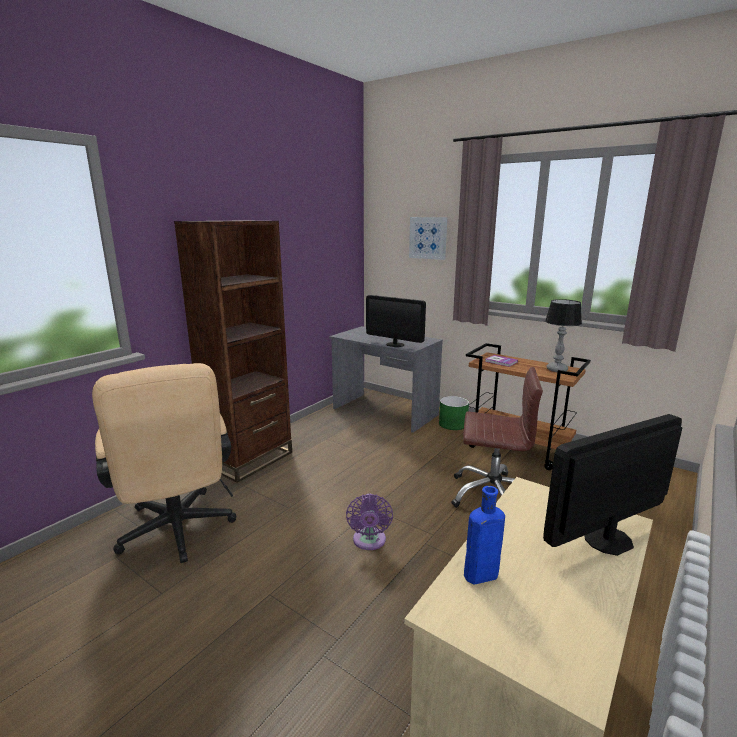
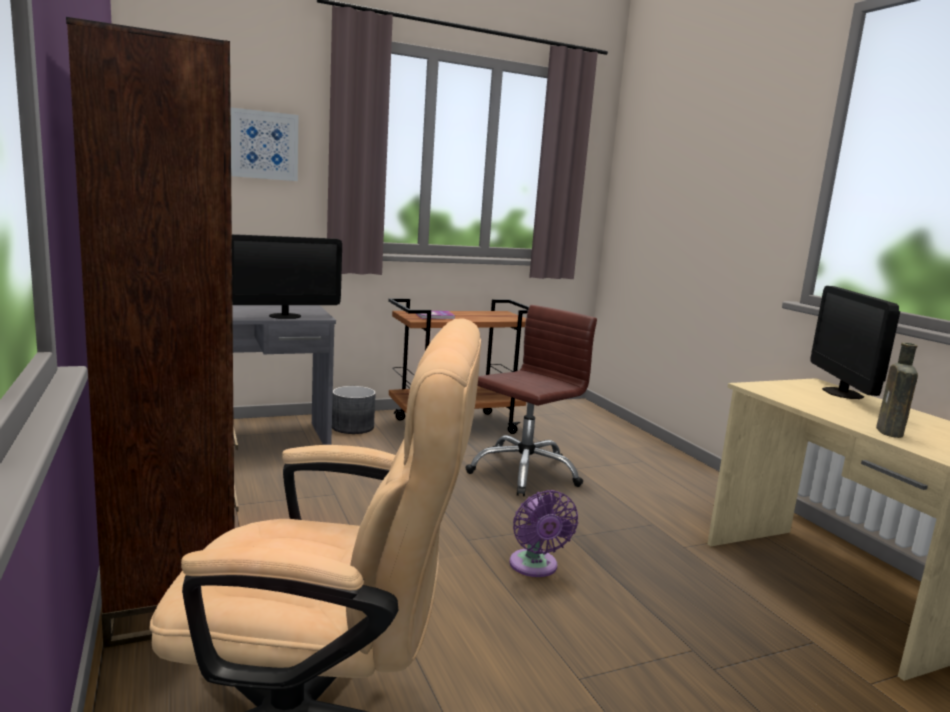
camera: 60 degrees left, 5 degrees down
purple fan [346,494,393,550] -> purple fan turned 45 degrees clockwise [509,490,578,577]
green planter [439,396,469,430] -> grey planter [332,386,376,434]
blue bottle [459,486,505,585] -> brown bottle [876,342,918,438]
table lamp [545,299,582,372] -> none

